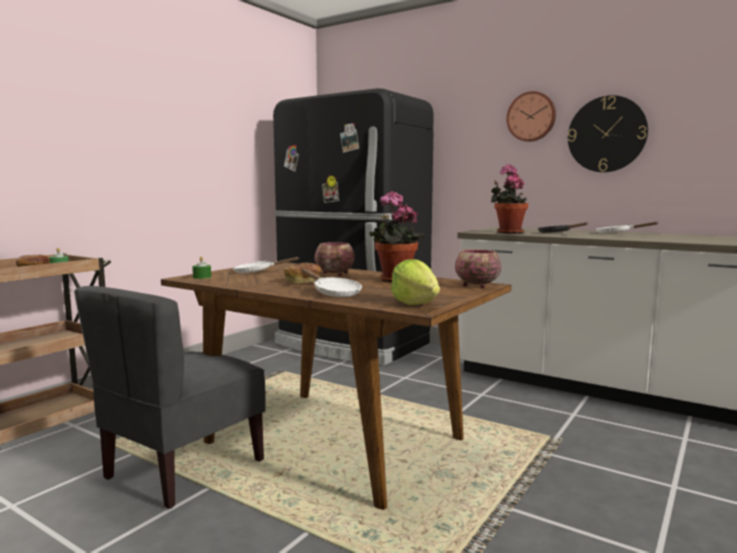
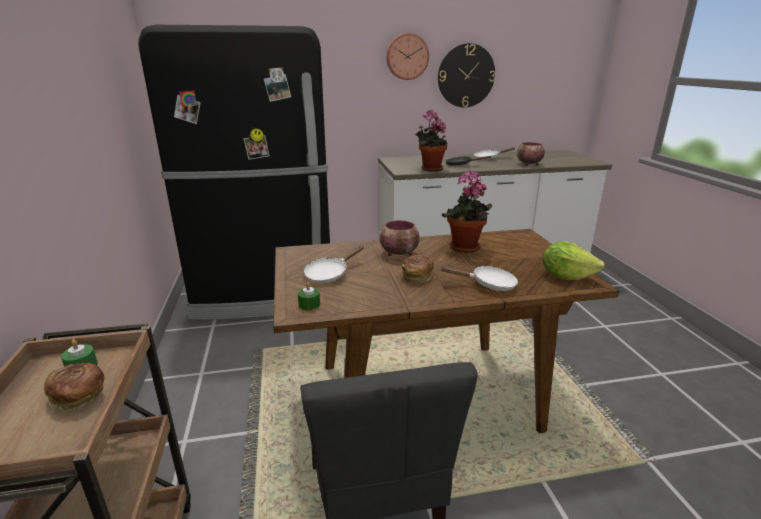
camera: 45 degrees left, 15 degrees up
bowl [455,249,501,288] -> bowl moved to [517,142,545,166]

